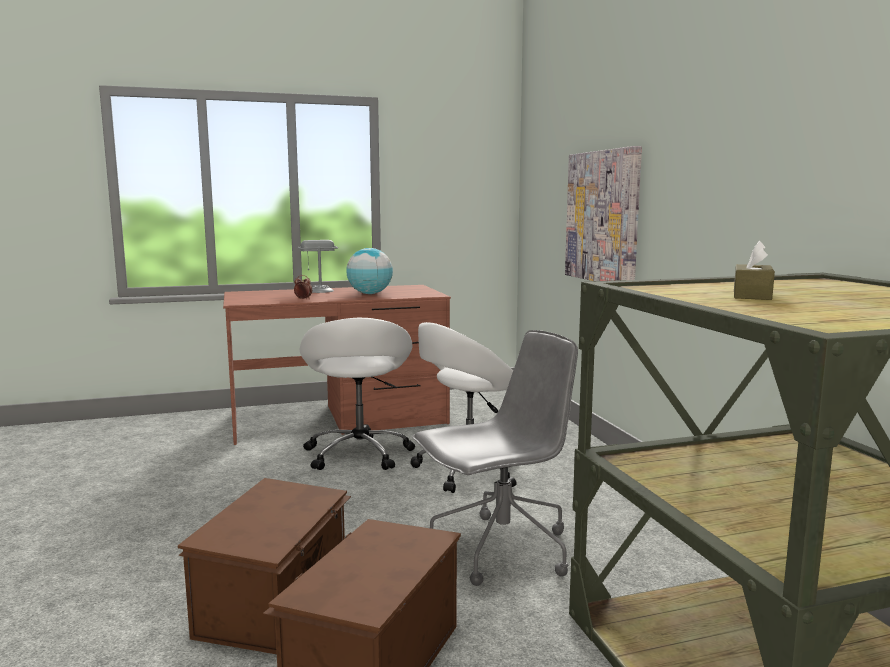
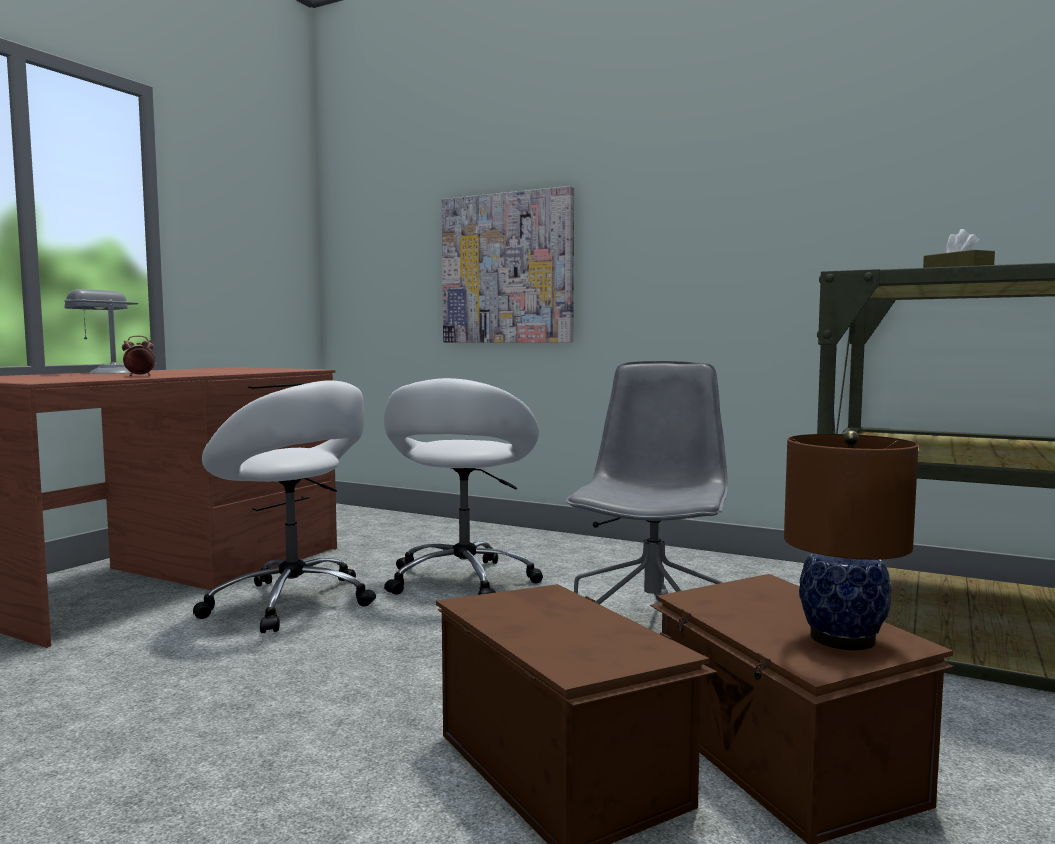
camera: 45 degrees left, 5 degrees down
globe [346,248,393,294] -> none
none -> brown table lamp [784,431,918,650]

